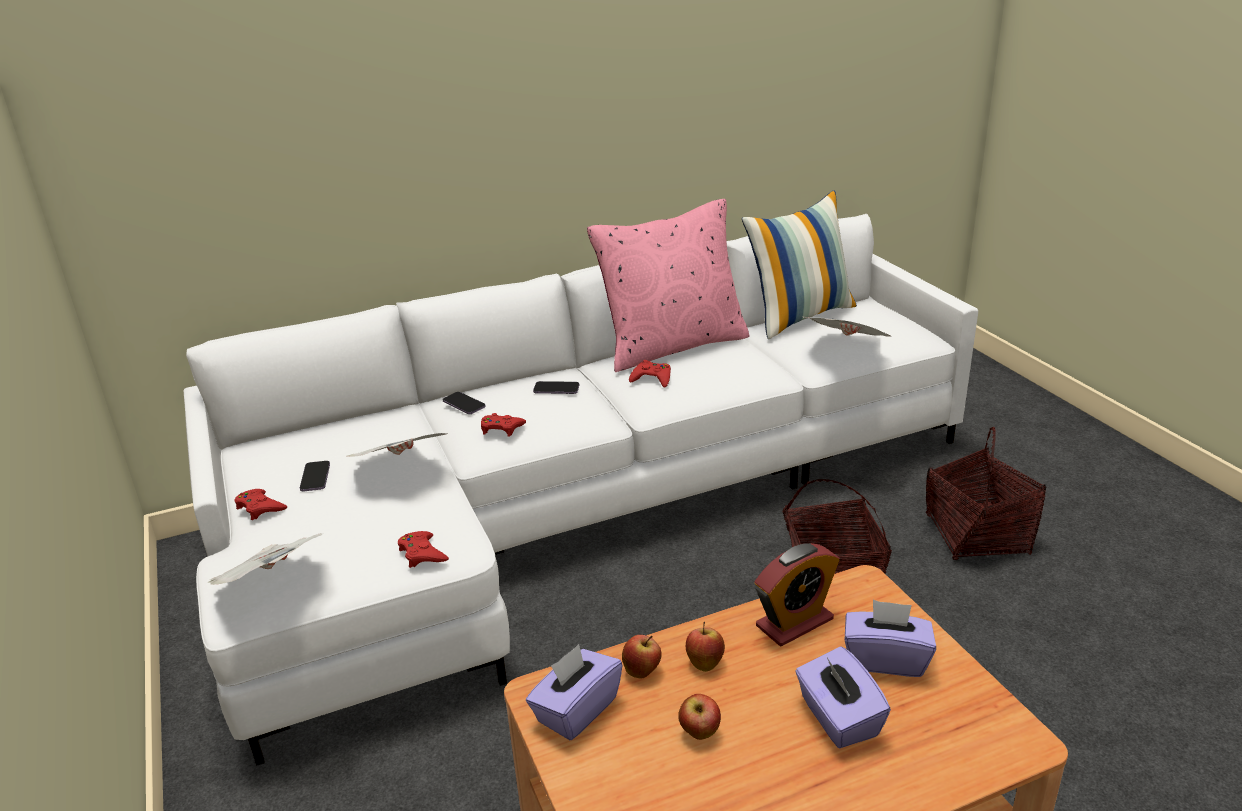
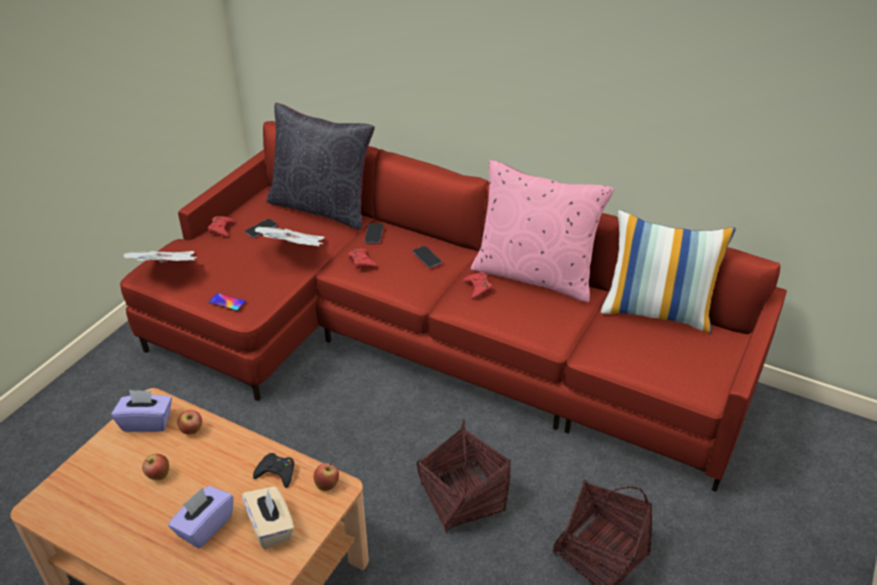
camera: 50 degrees right, 10 degrees up
white sofa [183,214,978,766] -> red sofa [120,121,787,492]
red game controller [398,531,449,568] -> phone [209,293,246,311]
apple [686,622,725,672] -> apple moved to [314,463,339,491]
alarm clock [754,543,840,646] -> black game controller [253,453,294,488]
newspaper [804,317,892,337] -> none
purple tissue box [845,600,936,677] -> beige tissue box [242,486,294,549]
none -> black pillow [266,103,375,230]

